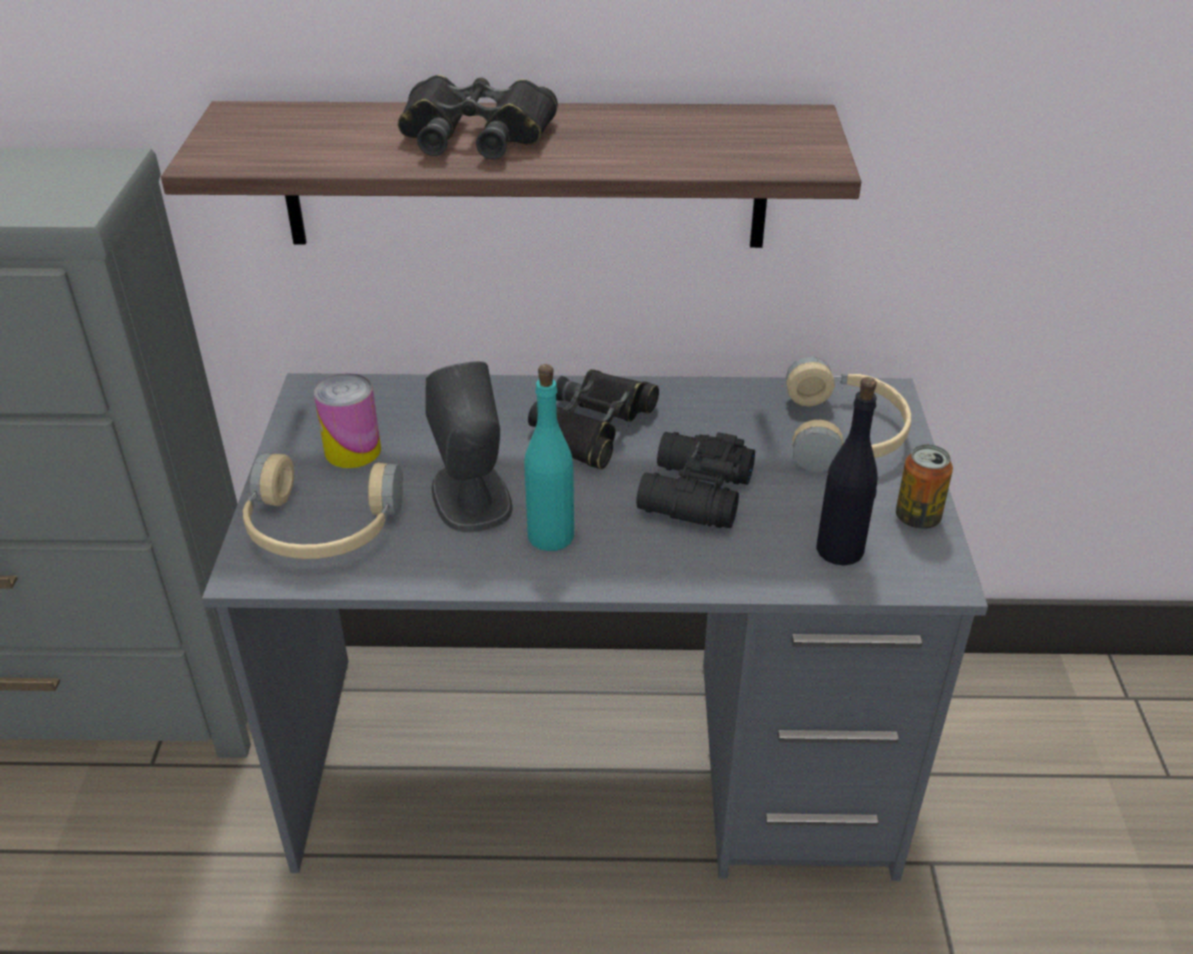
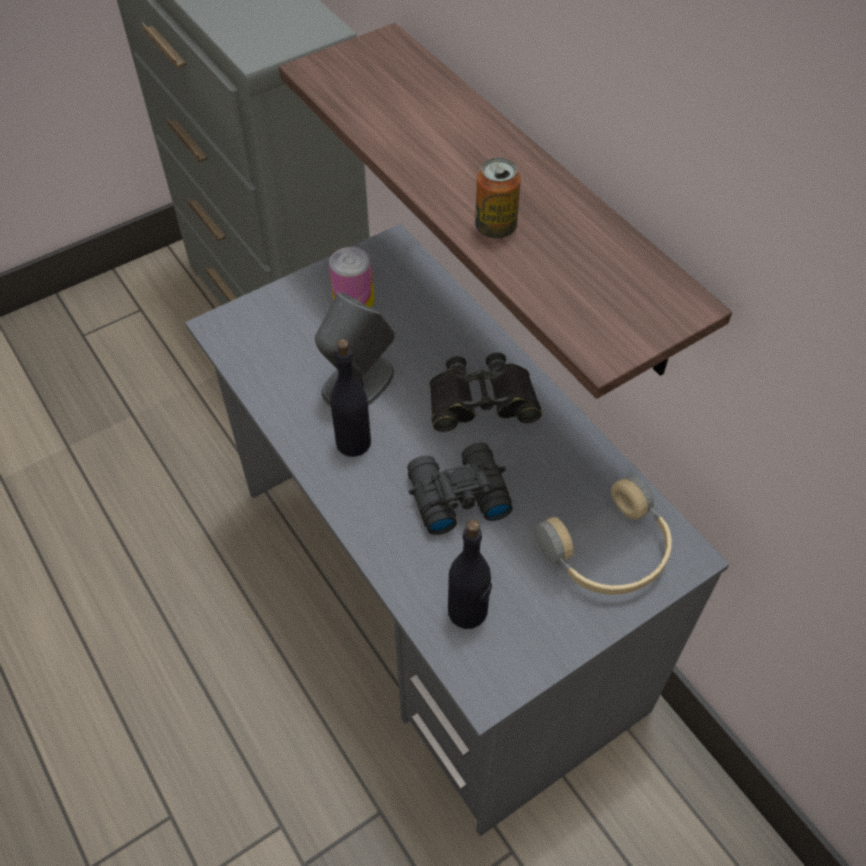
camera: 55 degrees right, 15 degrees up
beige headphones [243,453,403,559] -> none
black binoculars [398,75,558,160] -> none
turquoise bottle [524,364,574,551] -> black bottle [330,339,371,457]
can [896,444,953,529] -> can moved to [475,158,521,238]

